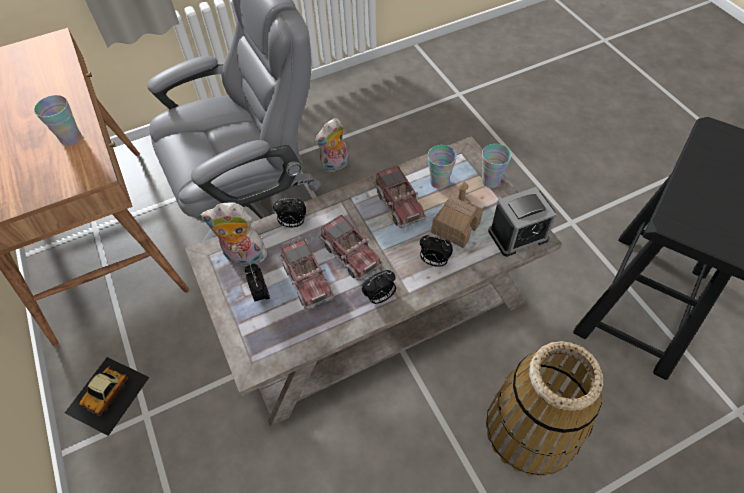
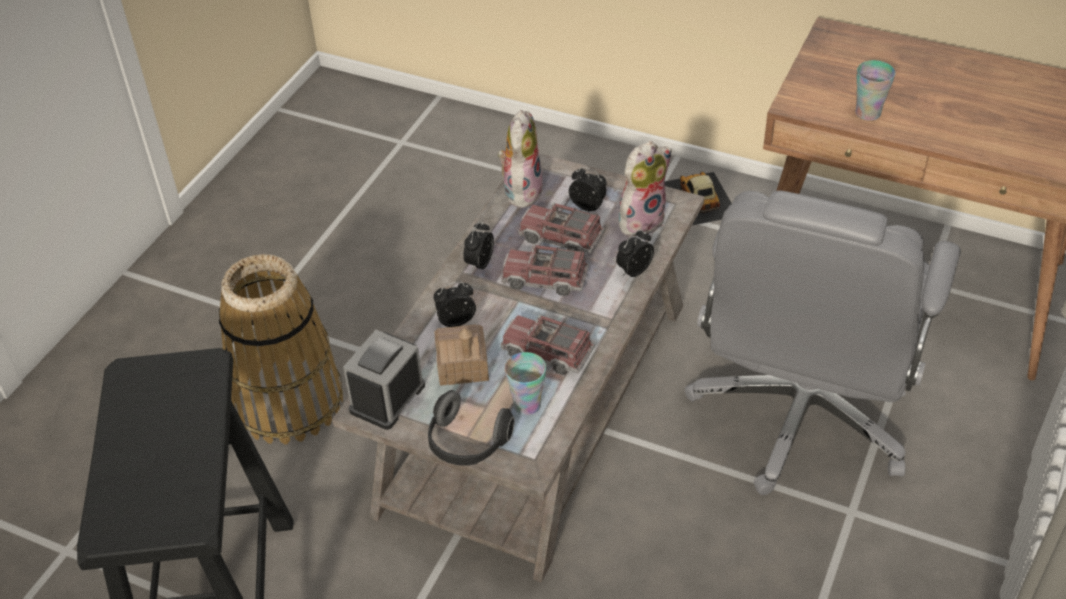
camera: 140 degrees right, 10 degrees down
plush toy [314,118,349,173] -> plush toy moved to [498,110,543,208]
cup [482,144,511,188] -> headphones [428,390,515,465]

